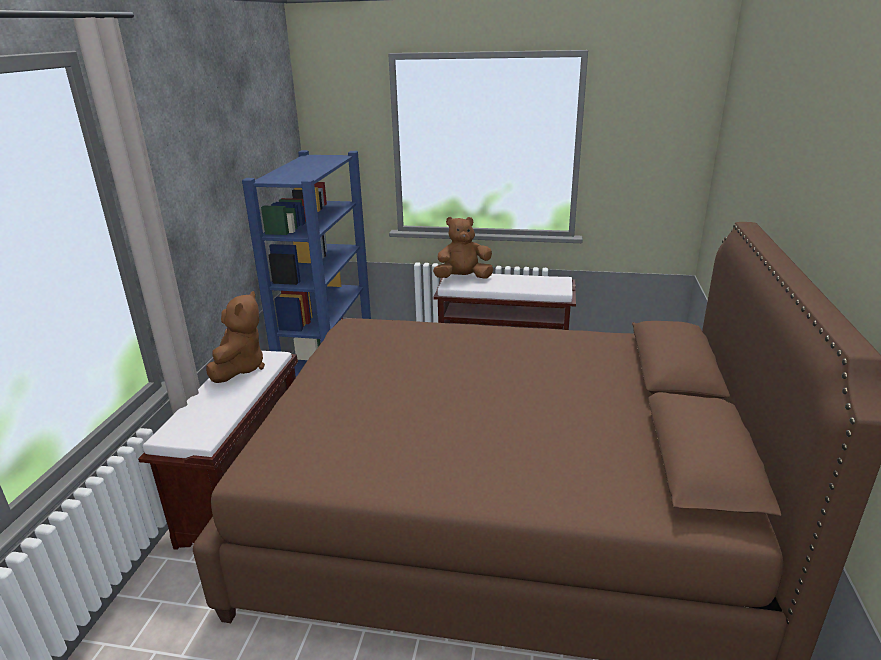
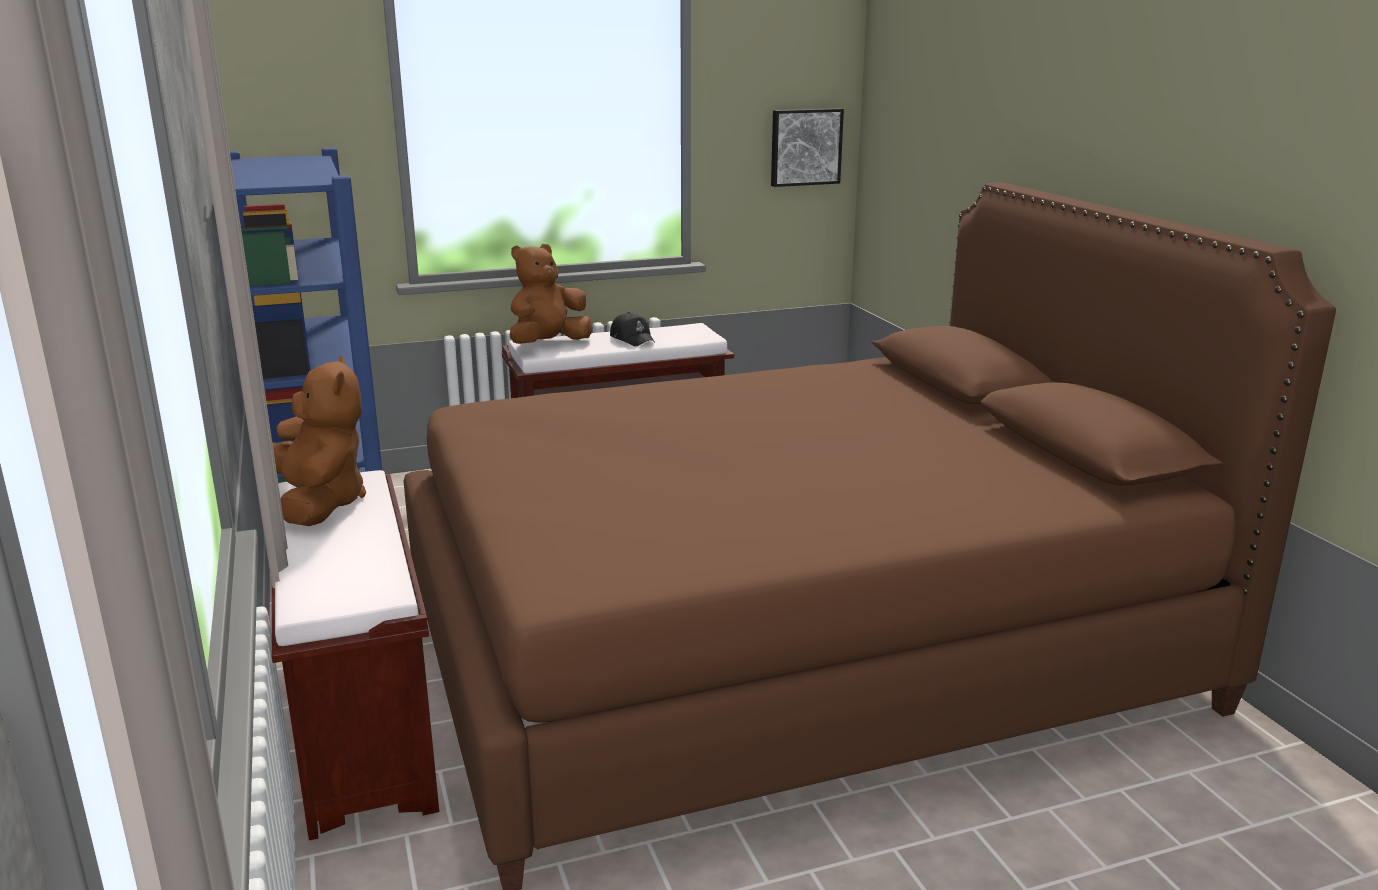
camera: 30 degrees left, 5 degrees down
none -> black cap [610,312,655,346]
none -> picture [771,108,844,187]

